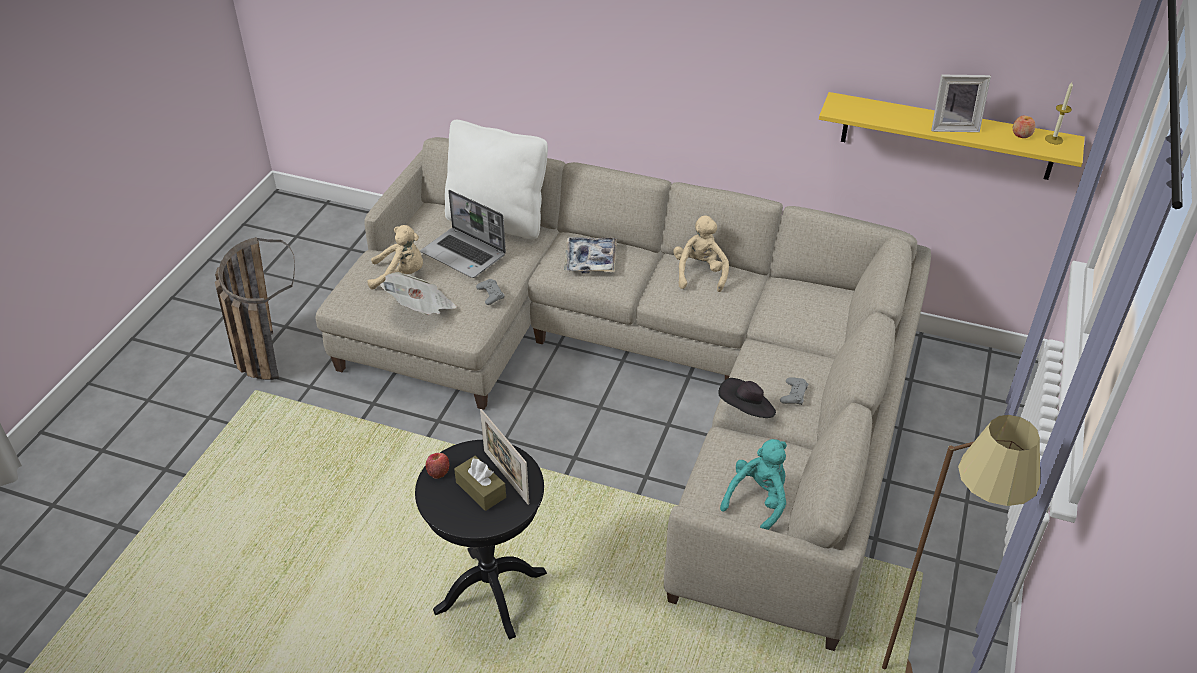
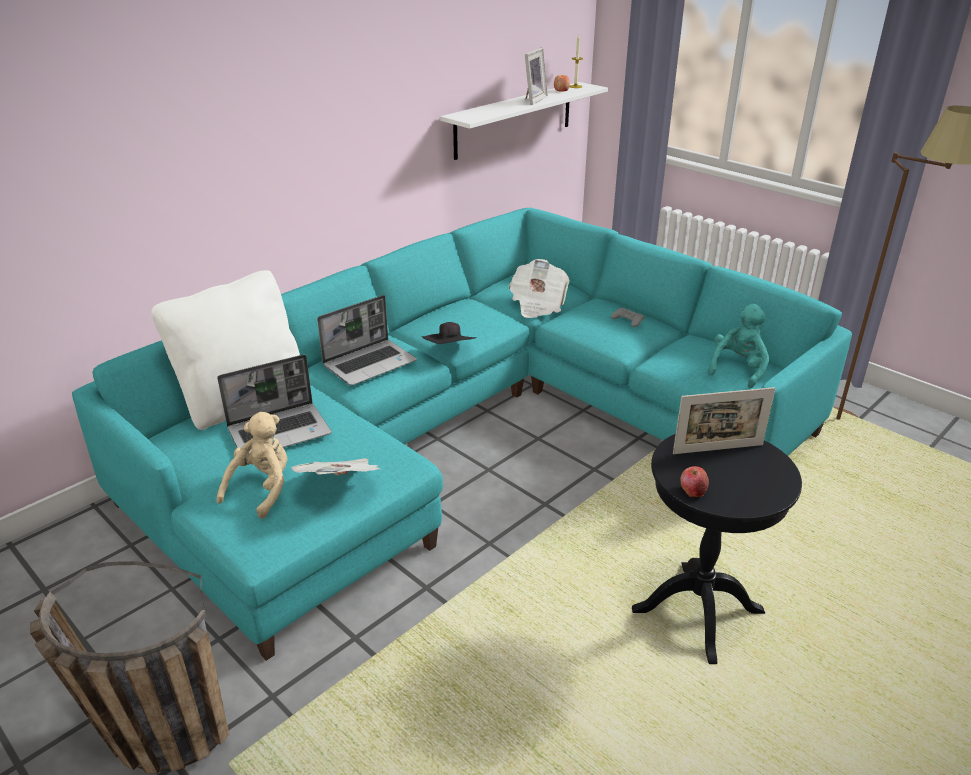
camera: 65 degrees left, 10 degrees down
beige sofa [315,137,931,651] -> turquoise sofa [72,208,852,661]
brown tissue box [454,456,506,511] -> none
grey game controller [476,279,505,305] -> none
tray [564,237,617,273] -> laptop [317,295,417,386]
beige plush toy [673,216,729,292] -> none
black hat [718,378,776,418] -> black hat moved to [422,322,477,344]
turquoise plush toy [720,439,787,530] -> turquoise plush toy turned 60 degrees clockwise [708,304,769,388]
yellow shelf [819,92,1085,180] -> white shelf [440,82,608,160]
none -> newspaper [509,259,570,318]

